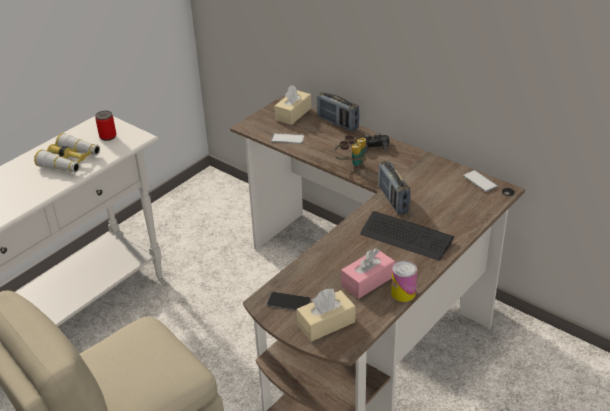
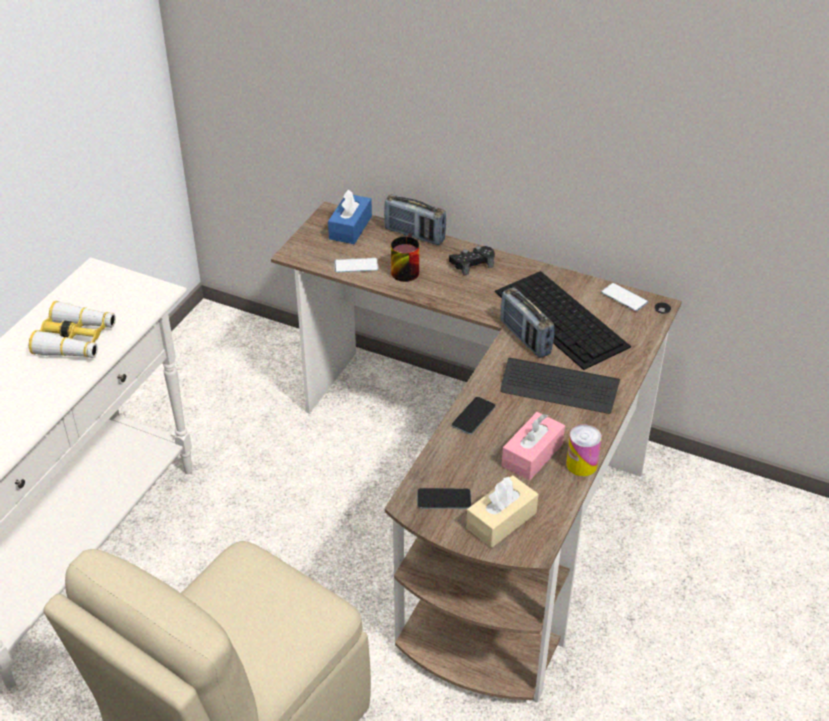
camera: 15 degrees left, 5 degrees up
can [95,111,116,141] -> none
beige tissue box [274,85,311,125] -> blue tissue box [328,190,372,244]
binoculars [334,135,367,172] -> none
none -> mug [391,233,419,282]
none -> phone [452,397,495,434]
none -> keyboard [495,271,631,370]

